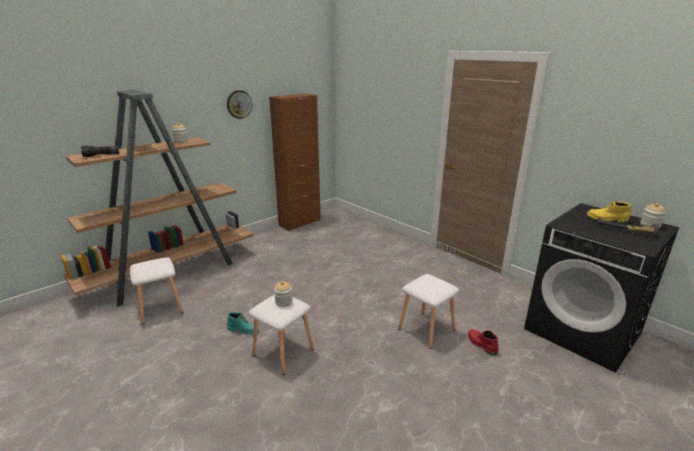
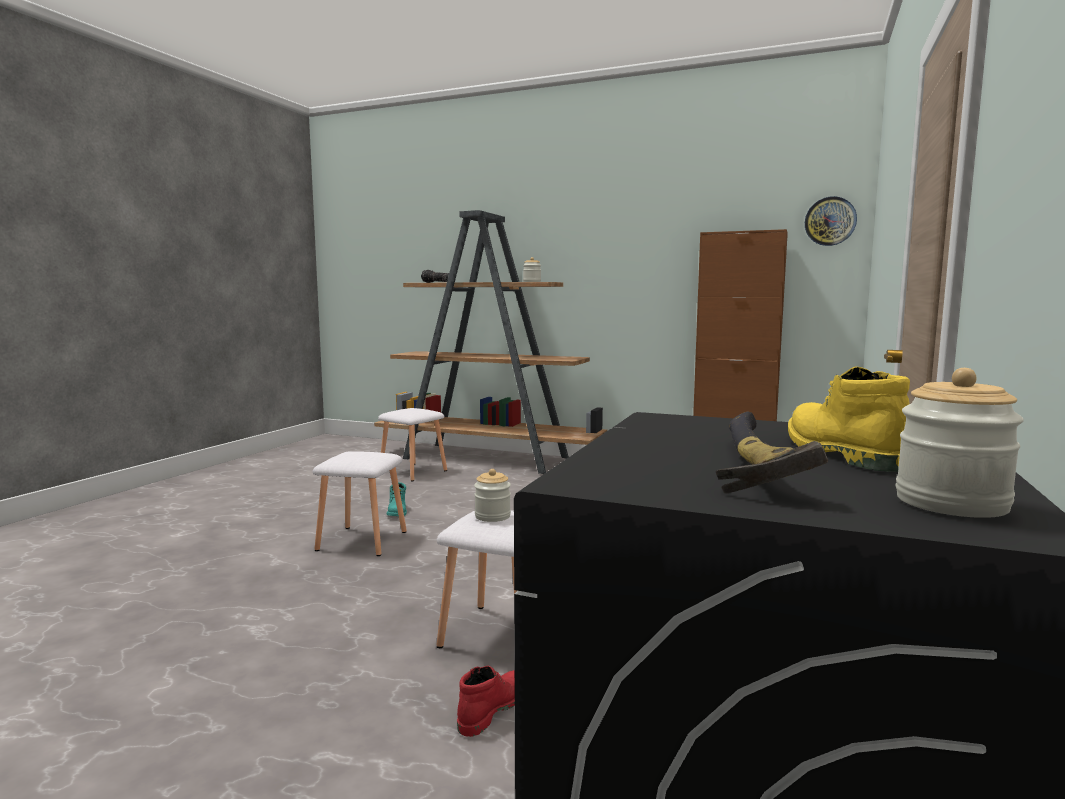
camera: 65 degrees right, 15 degrees down
wall clock [227,90,252,119] -> wall clock moved to [805,196,857,246]
jar [274,281,293,307] -> jar moved to [474,469,511,522]

